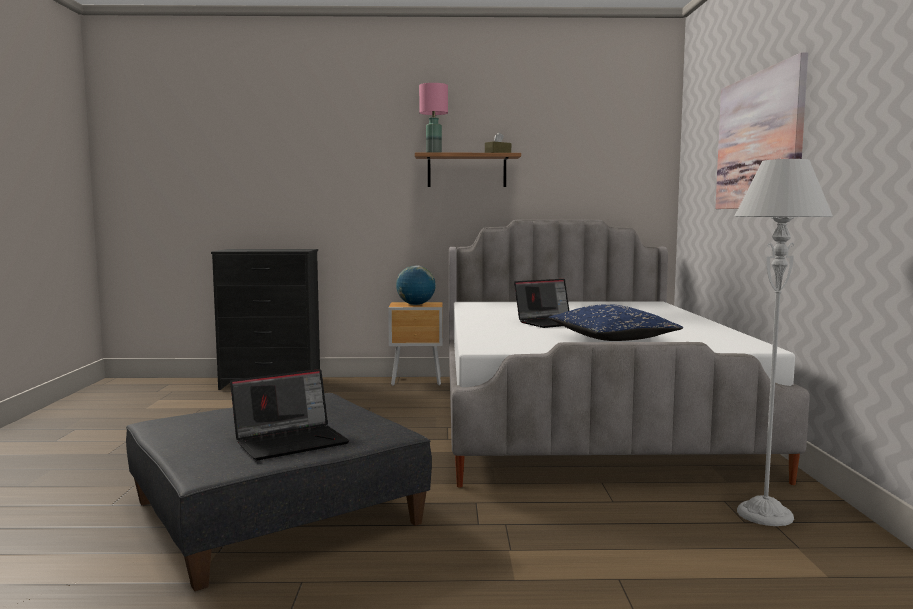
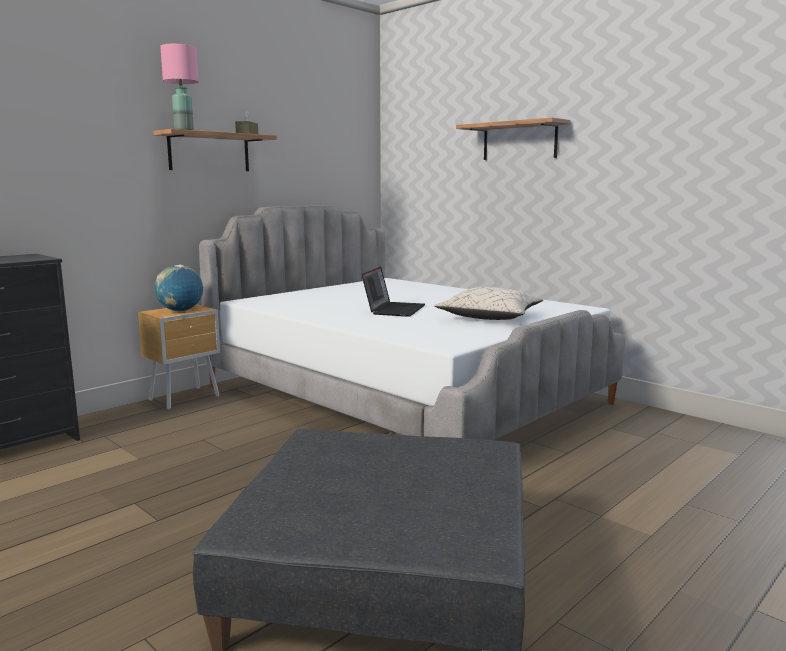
camera: 45 degrees left, 5 degrees up
laptop [230,369,350,460] -> none
blue pillow [549,304,683,341] -> beige pillow [434,287,543,320]
picture [715,52,808,209] -> shelf [456,117,571,160]
grey floor lamp [735,159,833,526] -> none

